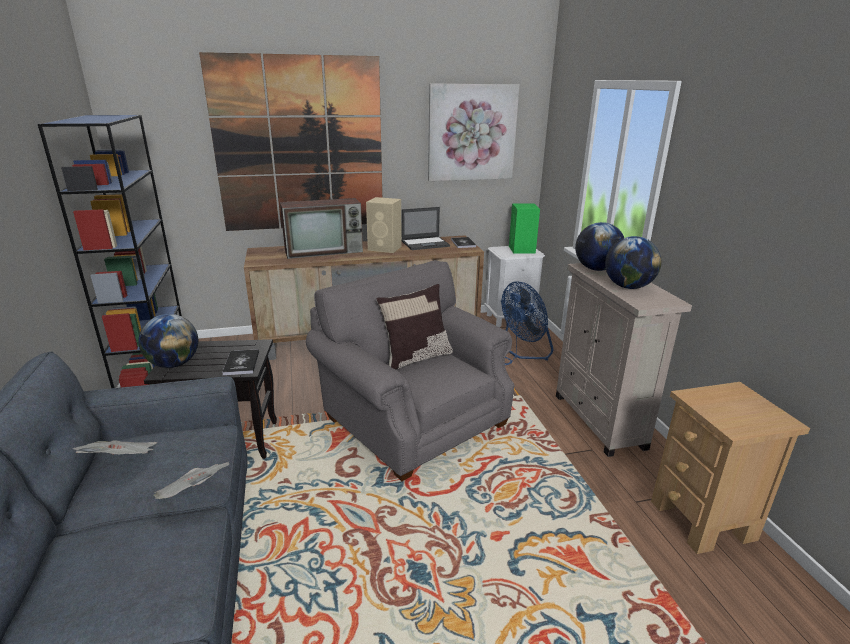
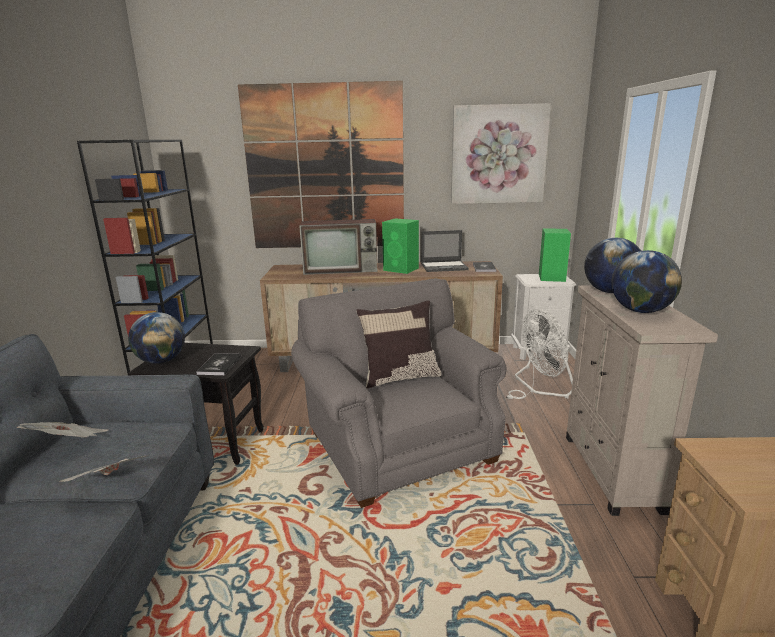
camera: 15 degrees right, 5 degrees down
beige speaker [366,197,402,253] -> green speaker [382,218,419,274]
blue fan [501,281,553,365] -> white fan [507,309,573,399]

